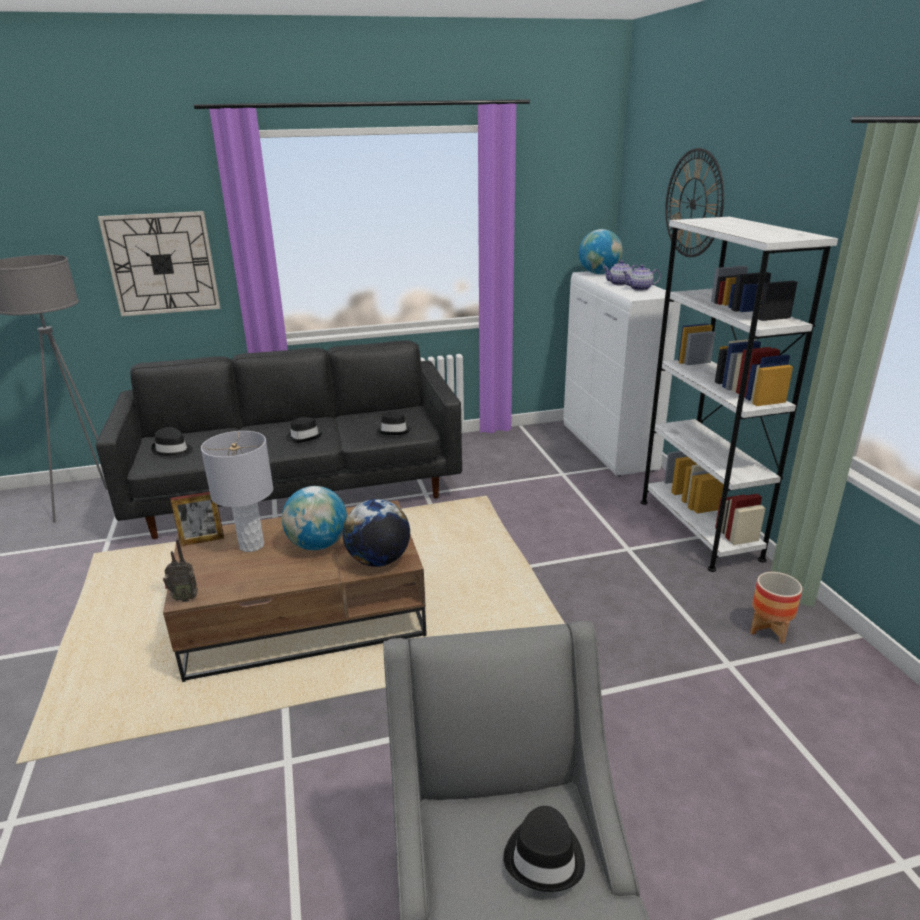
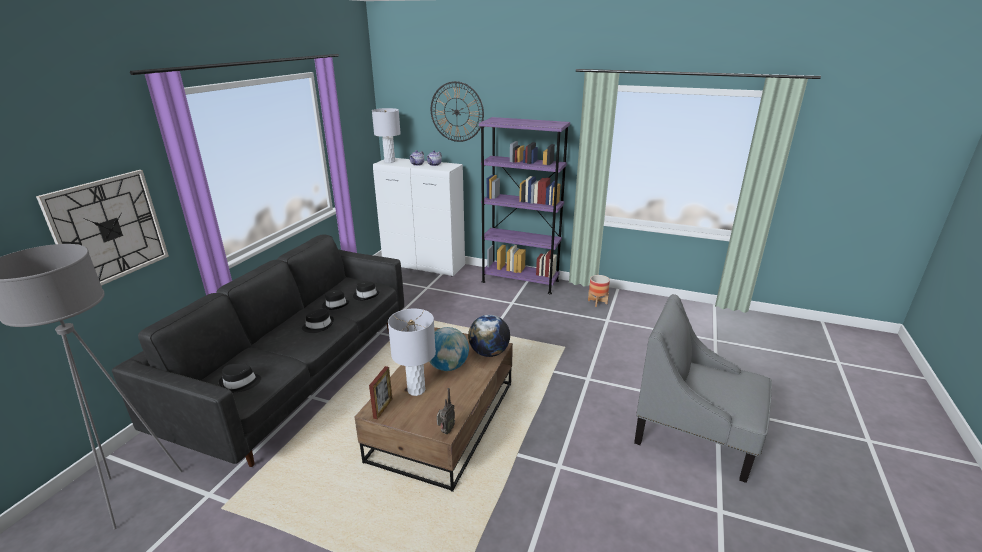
camera: 55 degrees left, 0 degrees up
black hat [503,806,585,892] -> black hat moved to [322,290,349,310]
globe [579,229,623,274] -> grey table lamp [372,108,401,163]
white bookcase [641,217,838,572] -> purple bookcase [479,117,570,294]

